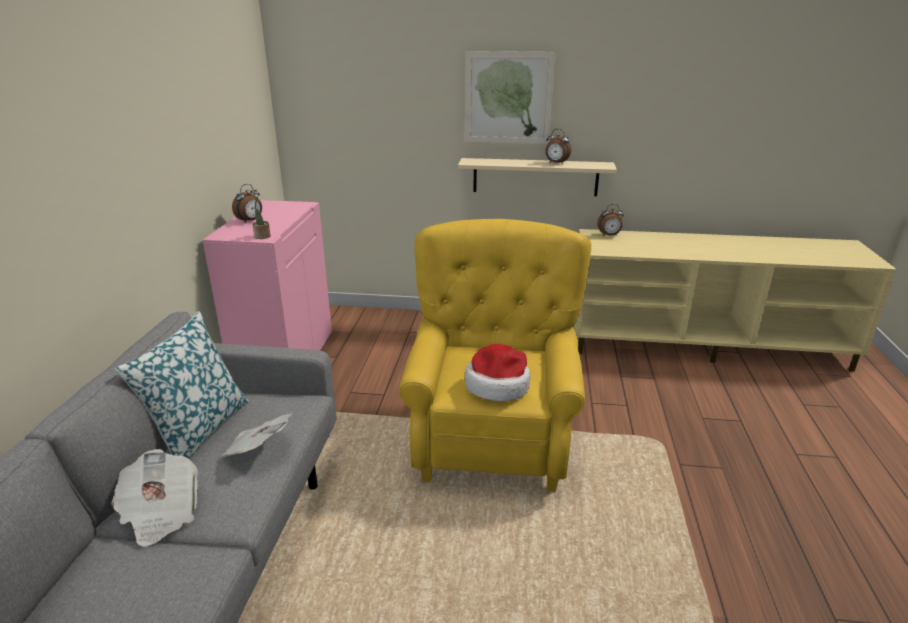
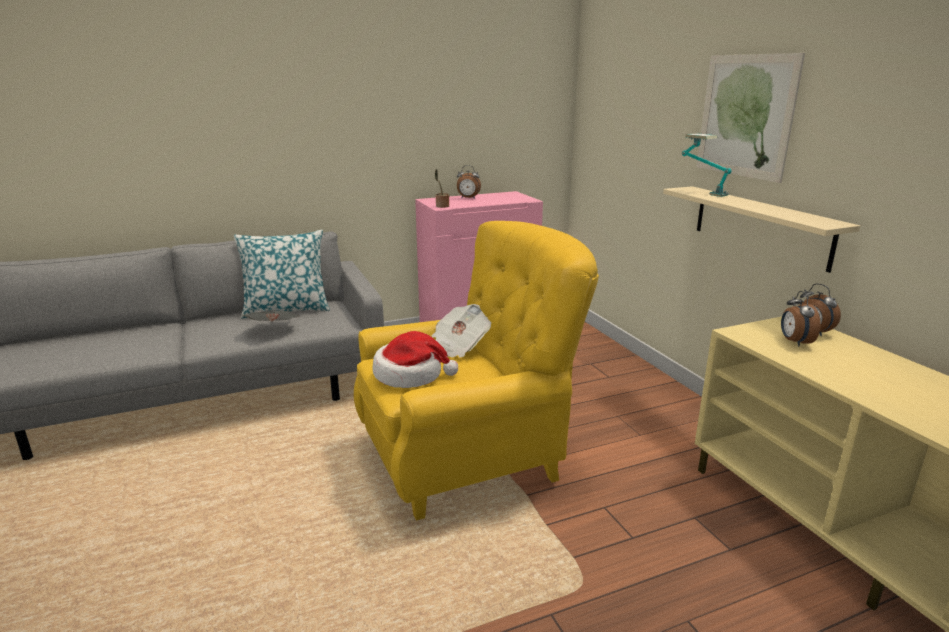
camera: 60 degrees right, 5 degrees down
newspaper [111,449,198,547] -> newspaper moved to [432,304,491,358]
alarm clock [545,129,572,164] -> alarm clock moved to [781,291,820,347]
none -> table lamp [682,133,731,197]

